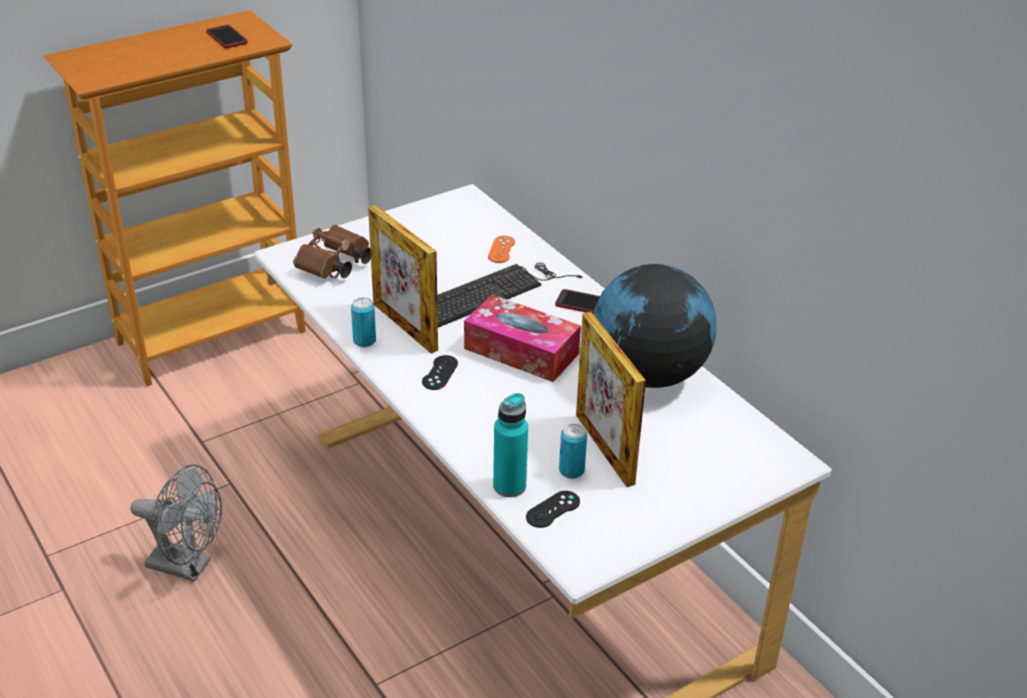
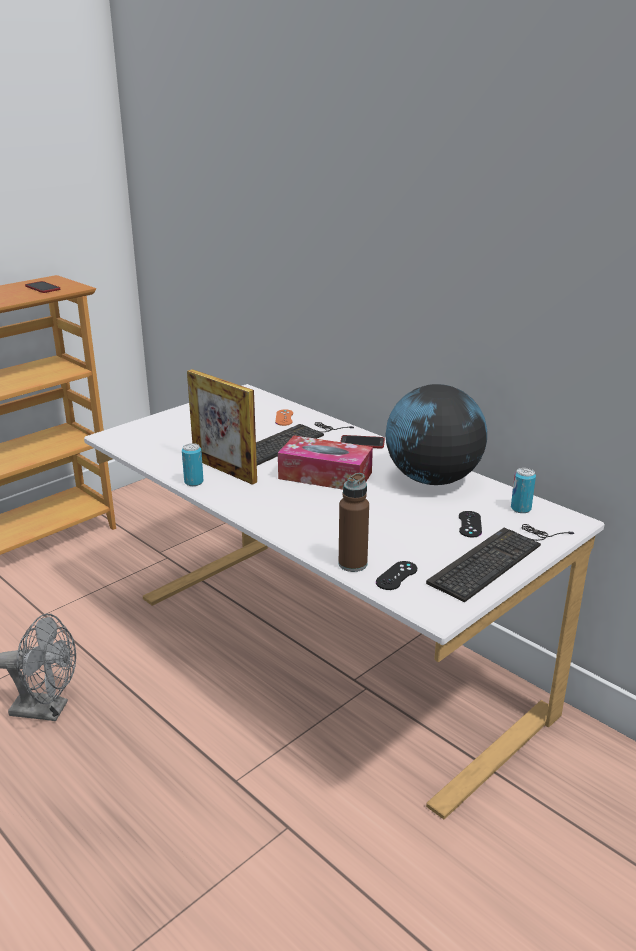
camera: 10 degrees left, 10 degrees down
brown binoculars [293,225,371,279] -> none
black game controller [422,355,458,390] -> black game controller moved to [459,511,482,537]
turquoise bottle [493,393,528,497] -> brown bottle [338,473,369,572]
can [559,424,587,479] -> can moved to [511,468,536,513]
picture frame [576,312,646,487] -> none
none -> keyboard [426,524,574,602]

